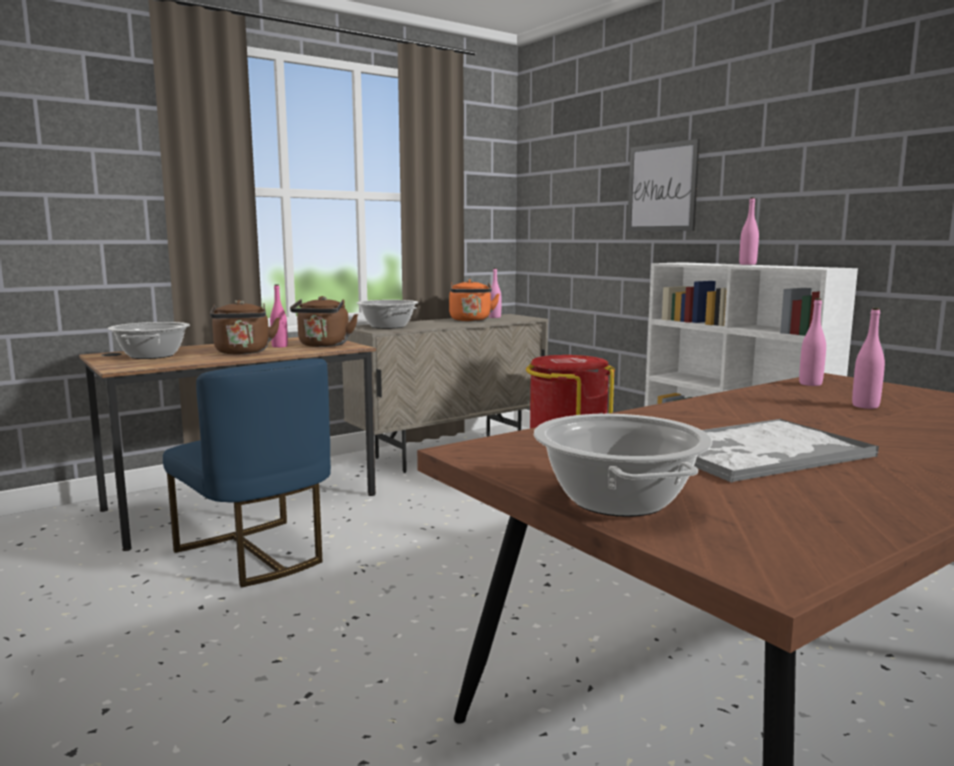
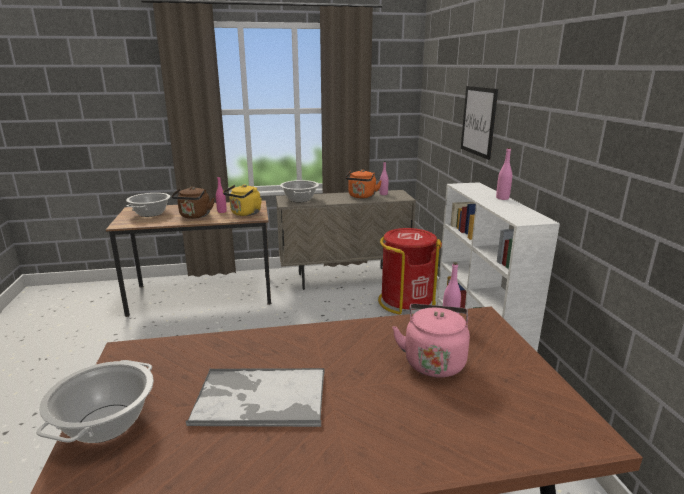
camera: 25 degrees right, 10 degrees up
blue chair [163,358,331,587] -> none
brown kettle [290,296,358,347] -> yellow kettle [223,185,262,216]
pink bottle [852,308,885,409] -> pink kettle [392,304,470,378]

